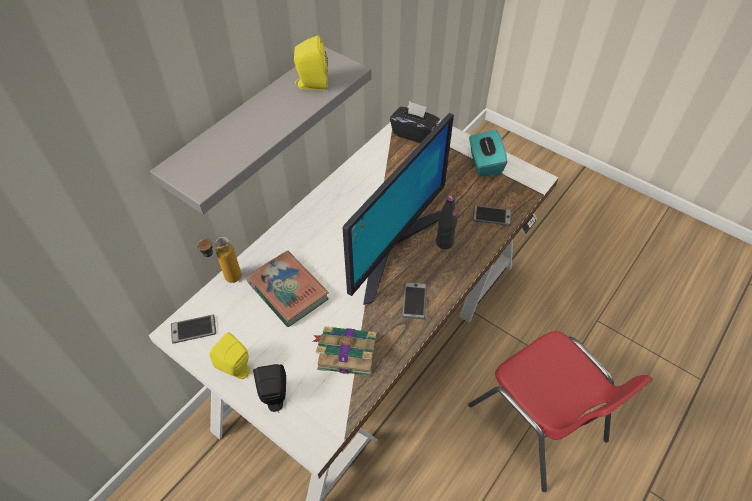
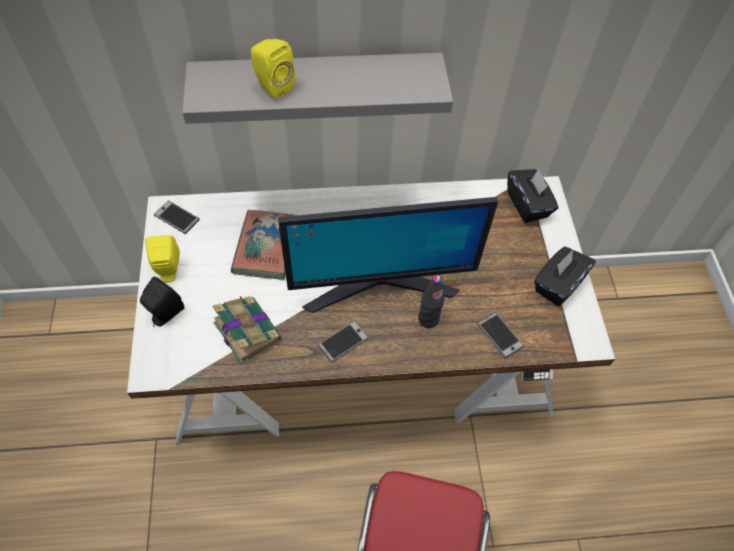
camera: 45 degrees right, 5 degrees up
bottle [196,237,242,283] -> none
yellow speaker [294,36,328,90] -> yellow speaker moved to [251,39,296,99]
turquoise tissue box [469,129,508,177] -> black tissue box [534,247,596,306]

